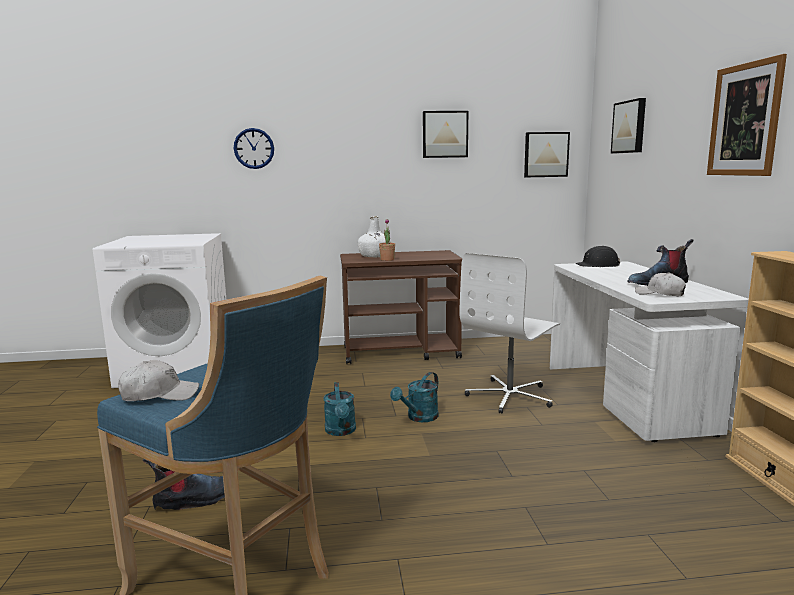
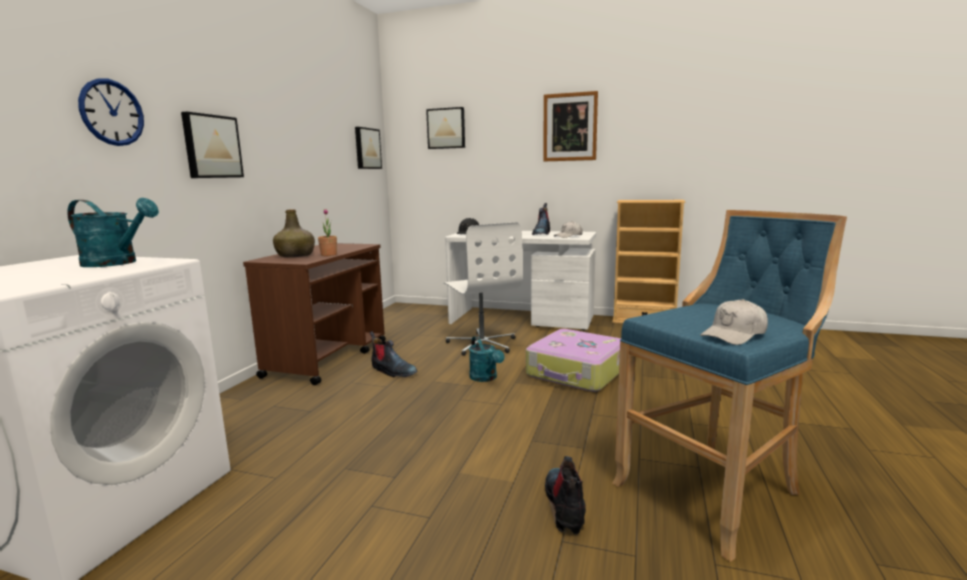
camera: 65 degrees left, 0 degrees up
white cap [118,360,199,401] -> white cap turned 135 degrees counterclockwise [701,299,768,345]
turquoise watering can [323,382,356,436] -> turquoise watering can moved to [67,198,159,267]
white bottle [357,216,391,257] -> green bottle [273,209,315,257]
picture [423,111,468,158] -> picture moved to [181,112,244,178]
none -> boot [369,331,417,377]
none -> suitcase [526,329,621,392]

